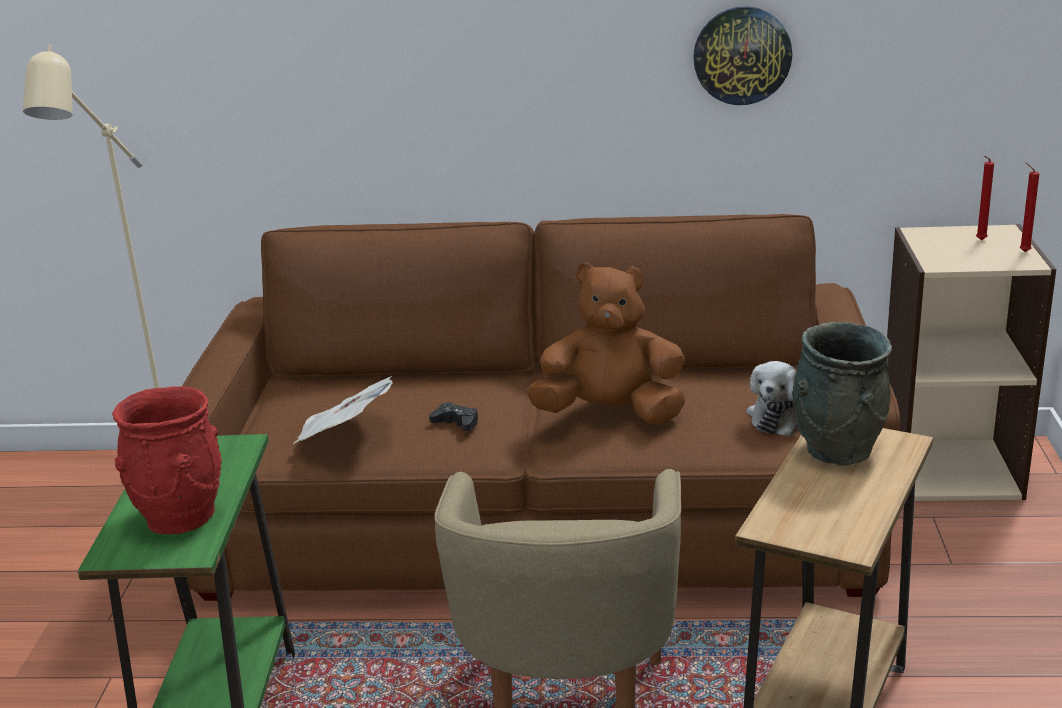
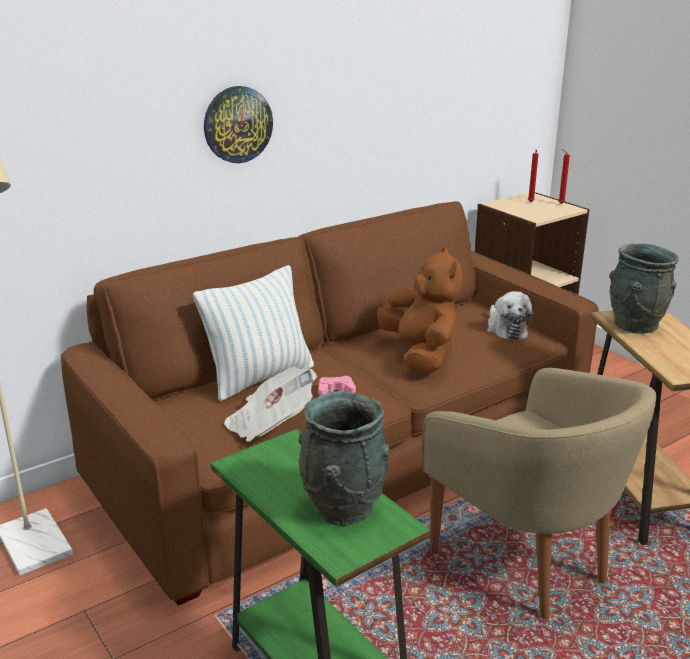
camera: 40 degrees left, 0 degrees up
red vase [112,386,222,534] -> grey vase [298,391,389,526]
black game controller [429,402,478,431] -> pink game controller [319,376,356,395]
brown plush toy [526,262,685,424] -> brown plush toy turned 105 degrees clockwise [377,247,463,374]
wall clock [693,6,792,105] -> wall clock moved to [204,86,273,163]
none -> pillow [193,265,314,401]

